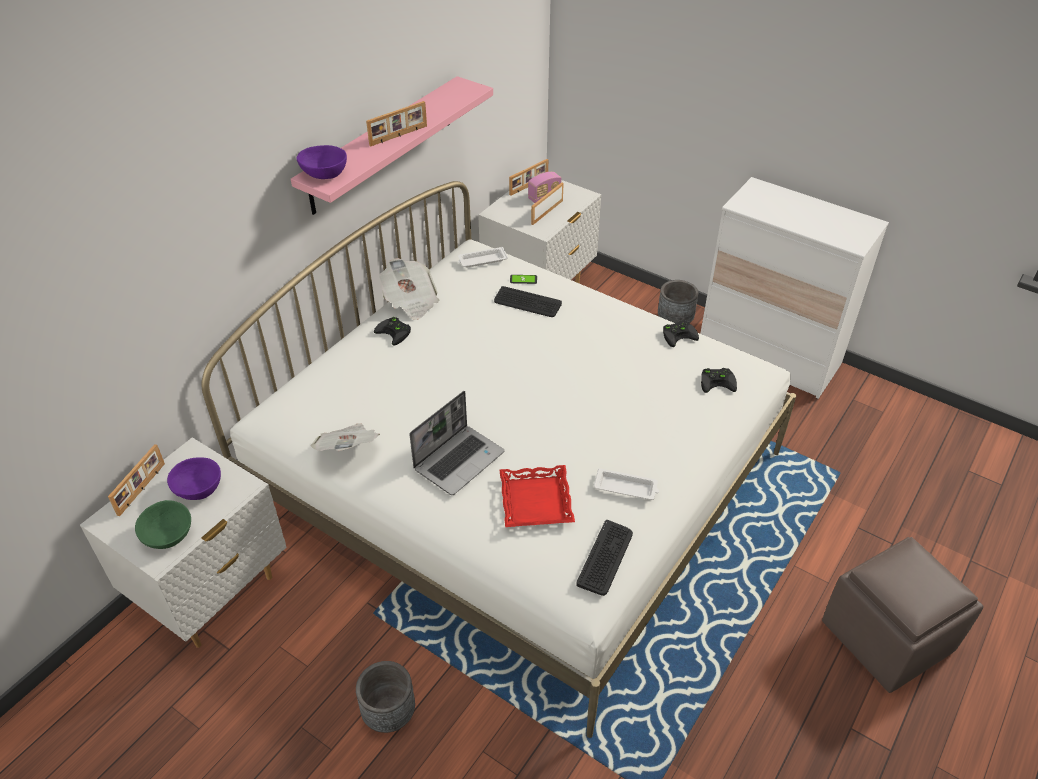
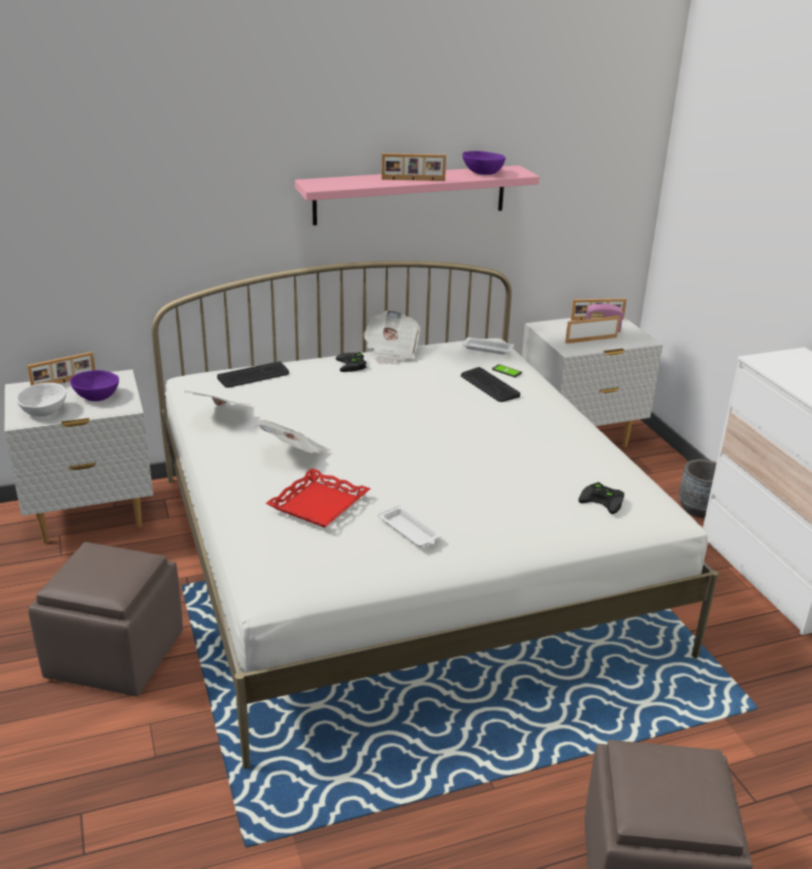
camera: 35 degrees right, 15 degrees down
green bowl [135,500,191,549] -> white bowl [16,383,66,416]
purple bowl [296,145,347,179] -> purple bowl moved to [463,151,506,175]
grey planter [356,661,415,733] -> brown ottoman [28,542,183,697]
laptop [409,391,504,495] -> newspaper [256,420,331,454]
keyboard [576,520,633,596] -> keyboard moved to [217,361,289,388]
black game controller [663,321,699,347] -> none

